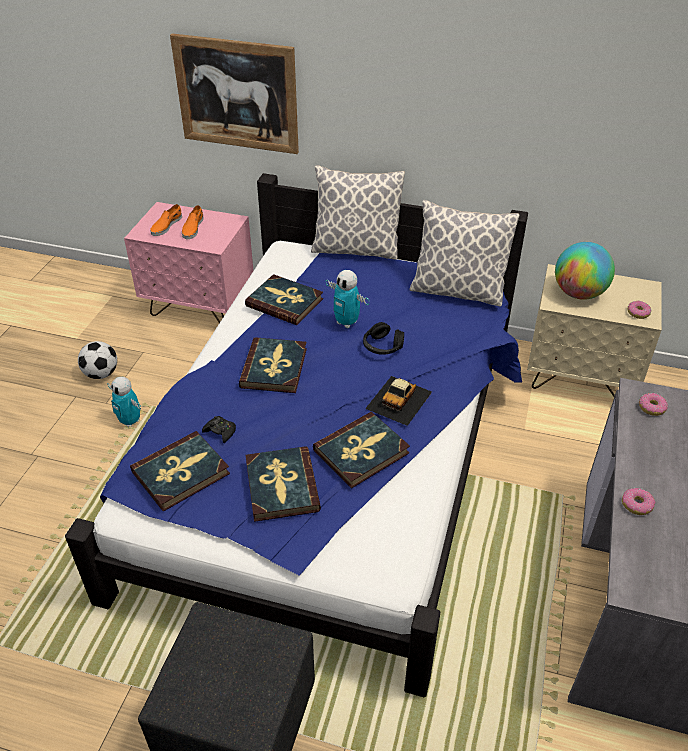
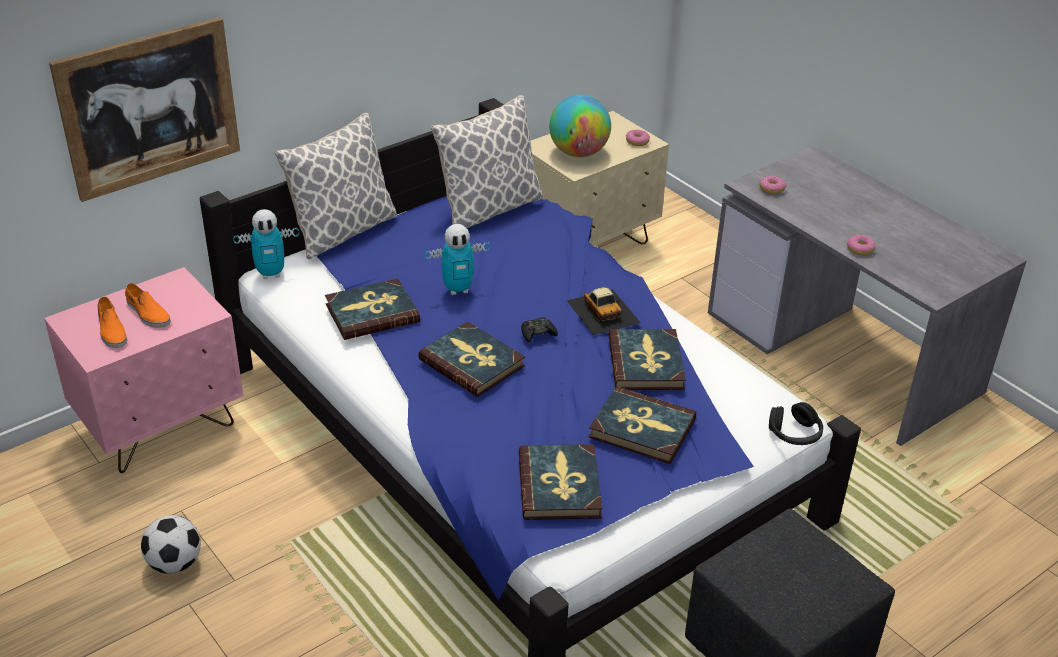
camera: 55 degrees left, 5 degrees down
toy robot [107,377,141,427] -> toy robot moved to [233,209,299,279]
black game controller [202,416,236,443] -> black game controller moved to [521,317,558,342]
black headphones [363,322,404,355] -> black headphones moved to [769,402,823,445]

